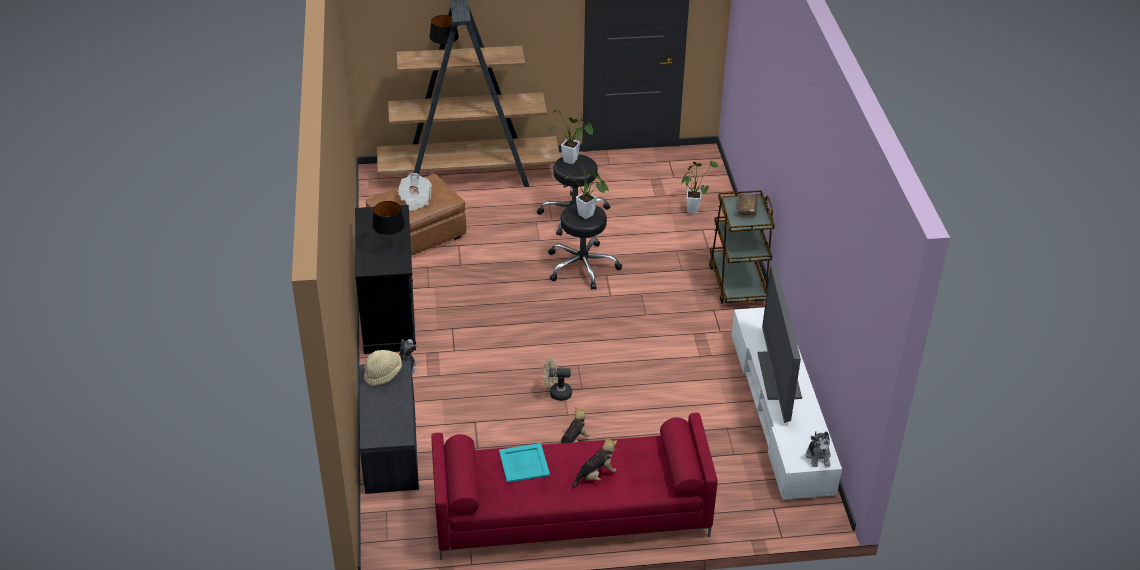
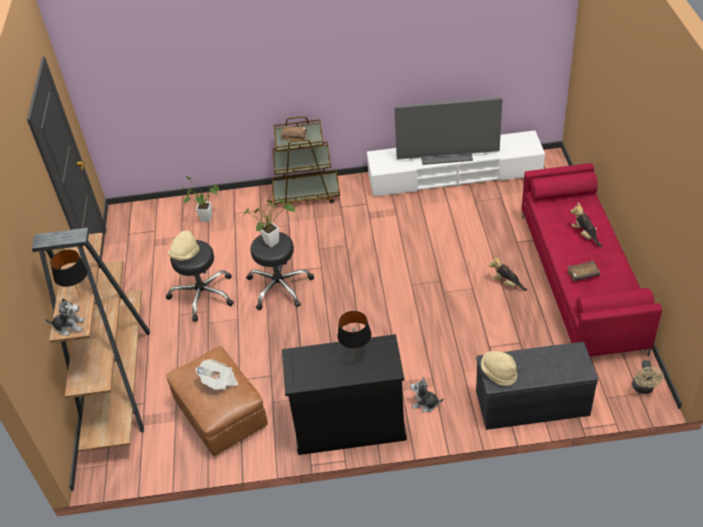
camera: 85 degrees left, 5 degrees up
turquoise tray [499,443,550,483] -> brown book [567,261,600,281]
beige fan [543,358,572,401] -> beige fan moved to [632,360,664,394]
potted plant [548,110,593,164] -> beige hat [168,231,199,261]
plush toy [806,431,831,468] -> plush toy moved to [45,298,84,336]

